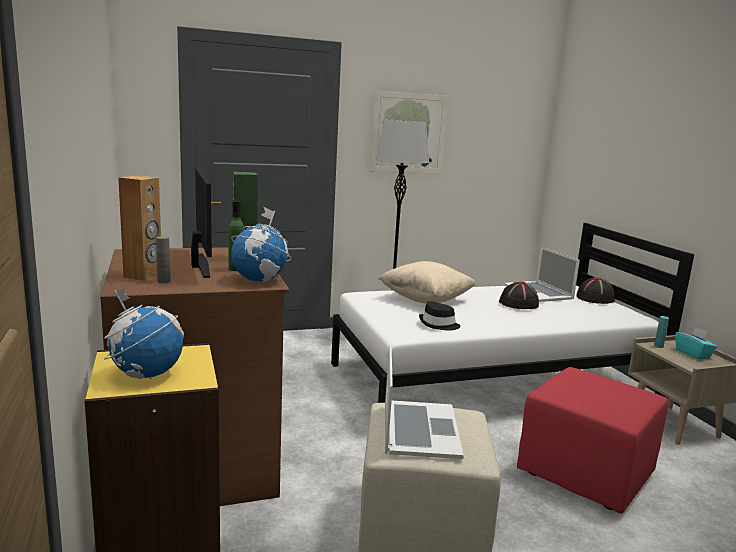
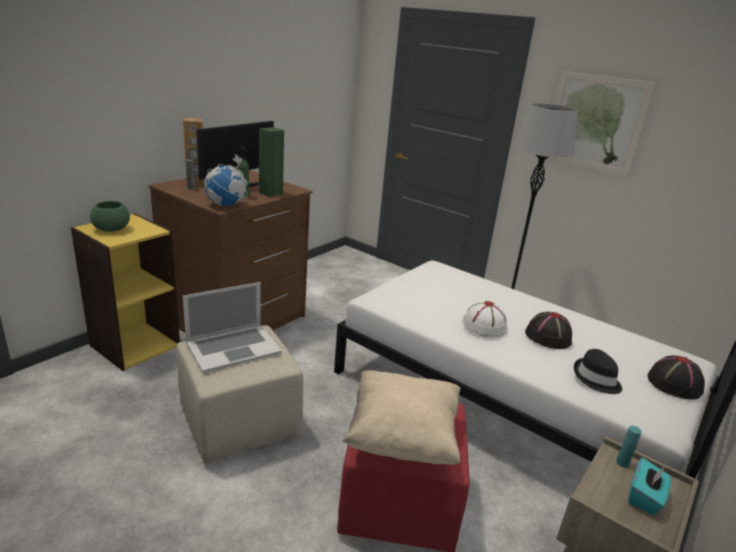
camera: 55 degrees right, 10 degrees up
globe [104,288,184,379] -> green bowl [90,201,130,232]
beige pillow [378,261,476,304] -> beige pillow moved to [342,370,461,465]
black hat [419,301,461,331] -> black hat moved to [574,349,622,394]
laptop [504,247,580,302] -> none
none -> white hat [462,301,507,338]

